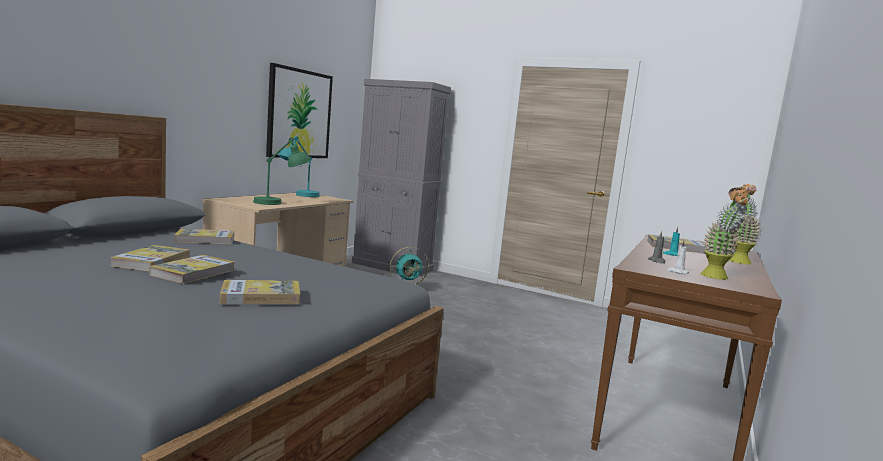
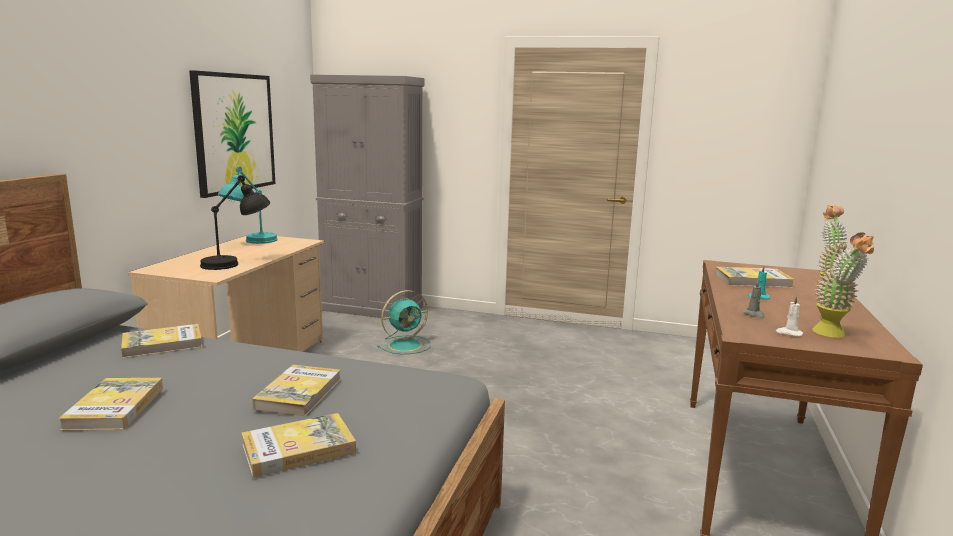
camera: 10 degrees left, 5 degrees up
book [149,255,234,284] -> book moved to [252,365,341,416]
green table lamp [253,137,311,205] -> black table lamp [200,175,270,270]

